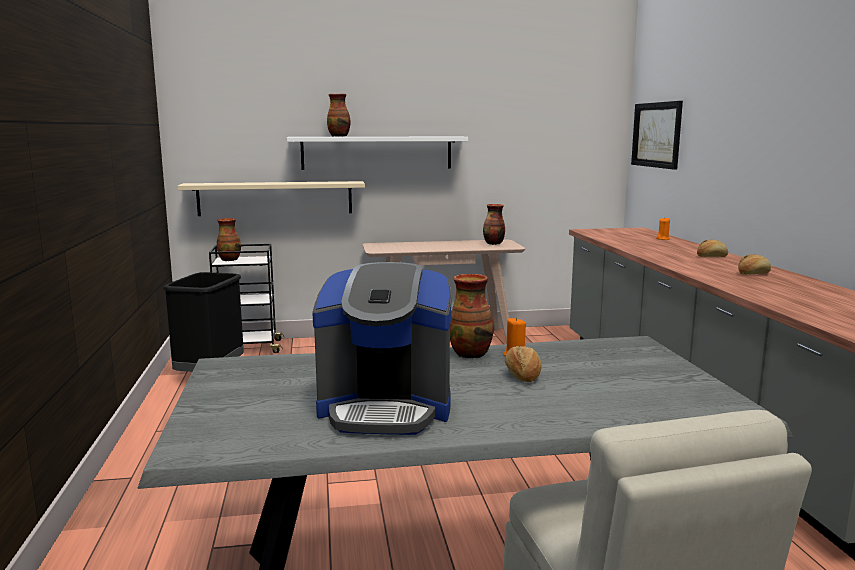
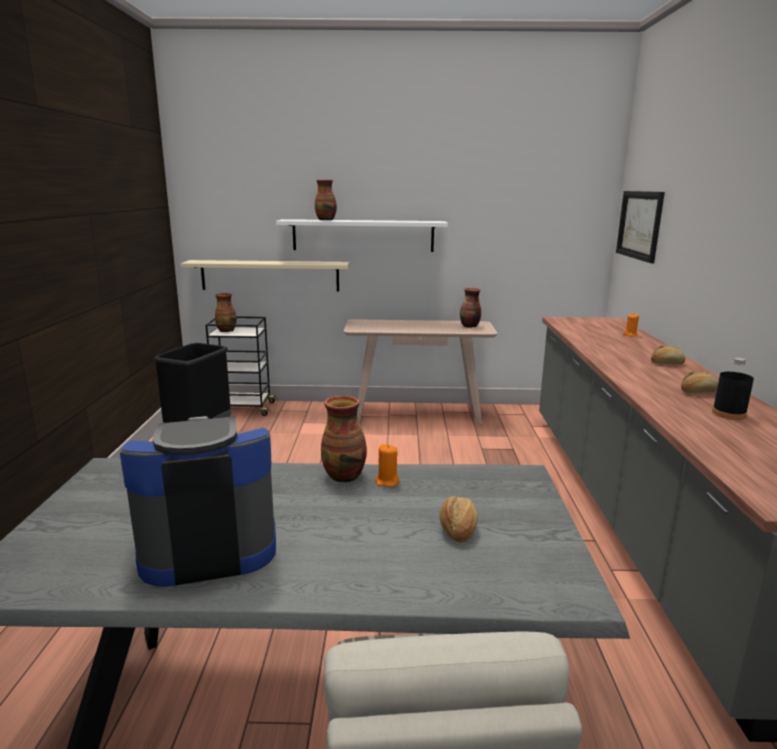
camera: 10 degrees right, 5 degrees up
coffee machine [312,262,451,435] -> coffee machine turned 150 degrees clockwise [120,416,276,587]
bread [505,346,541,382] -> bread moved to [439,496,478,543]
none -> black bottle [712,358,754,420]

